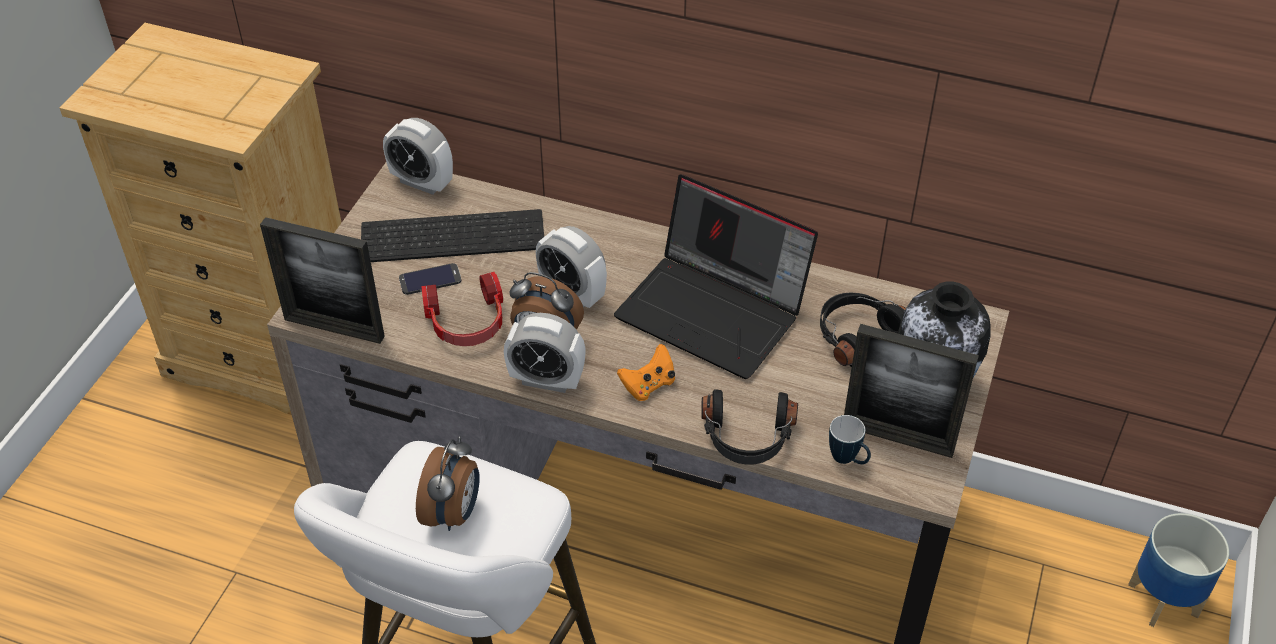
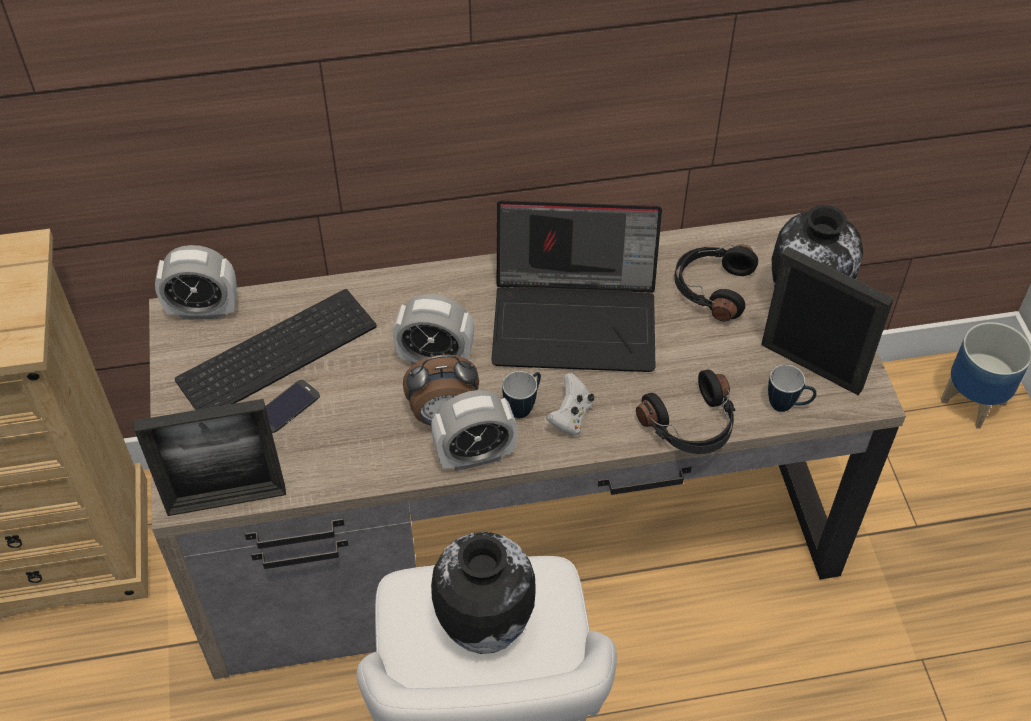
camera: 30 degrees left, 5 degrees up
alarm clock [416,436,480,531] -> vase [431,532,536,654]
headphones [421,272,503,346] -> none
orange game controller [617,344,675,401] -> white game controller [546,373,594,436]
picture frame [844,324,979,458] -> picture frame turned 135 degrees counterclockwise [761,247,894,395]
none -> mug [502,371,541,418]

